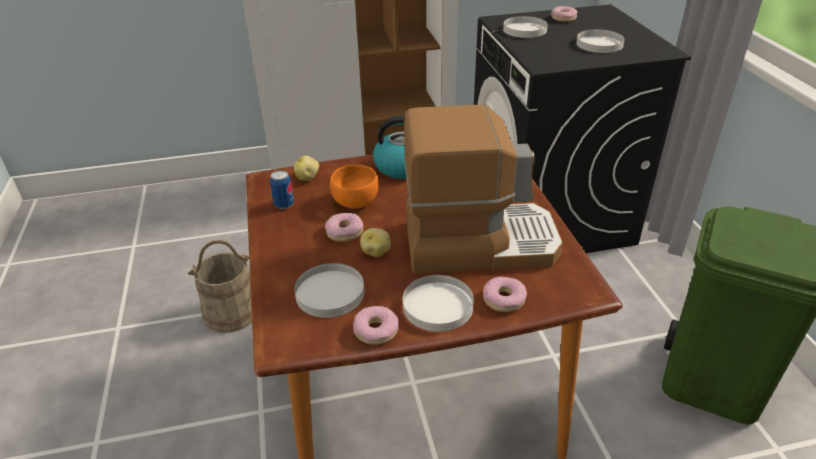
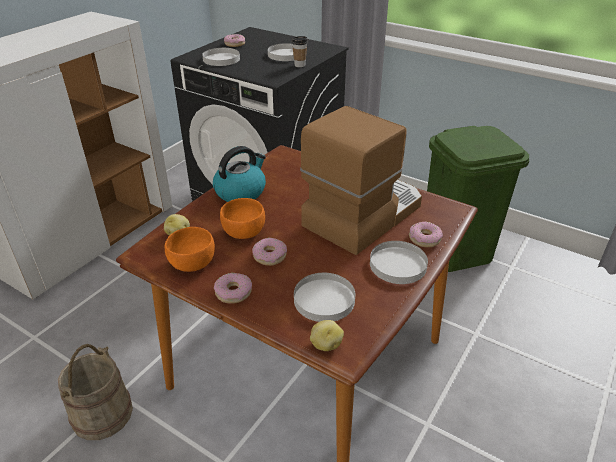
camera: 45 degrees left, 0 degrees up
can [270,170,294,209] -> orange bowl [165,227,215,272]
donut [353,306,399,345] -> donut moved to [214,273,252,304]
potato [360,228,391,257] -> potato moved to [310,320,344,351]
none -> cup [292,36,308,67]

